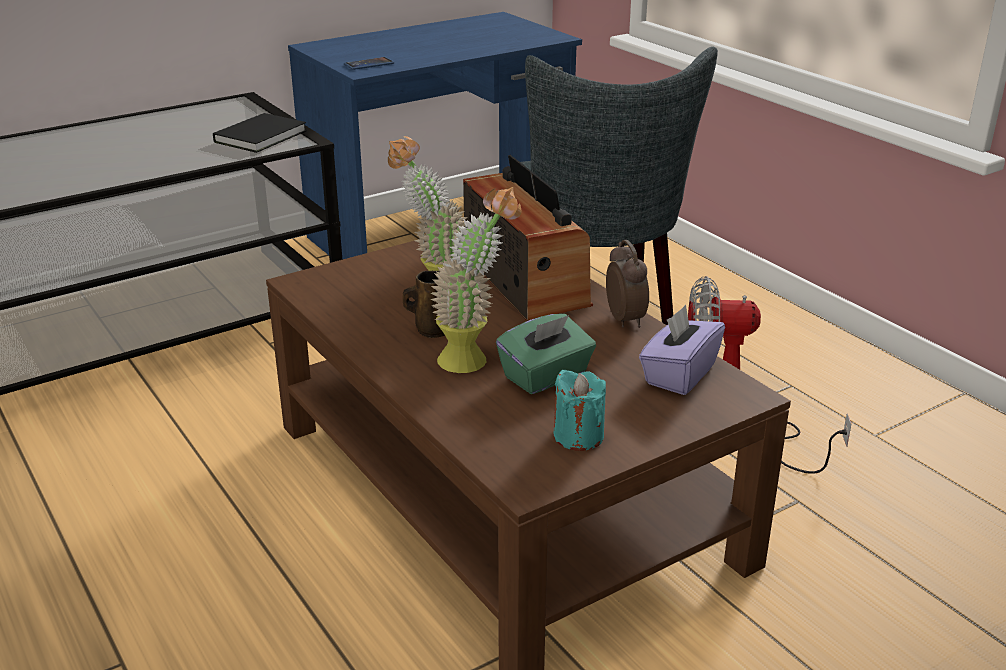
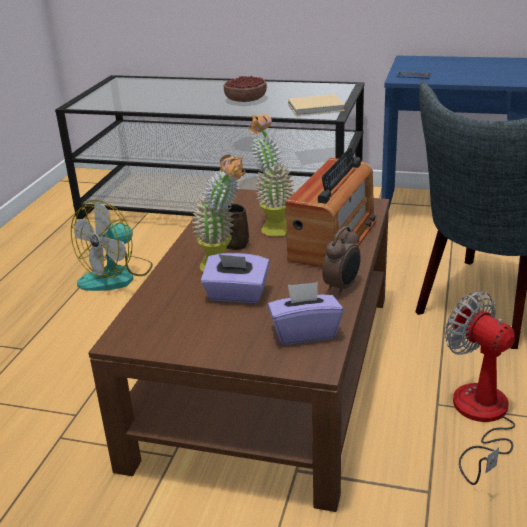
camera: 50 degrees right, 0 degrees up
black book [213,113,307,153] -> beige book [288,94,345,116]
green tissue box [496,314,596,394] -> purple tissue box [201,253,270,303]
turquoise candle [553,370,606,451] -> none
none -> fan [71,200,153,291]
none -> bowl [223,76,267,102]

